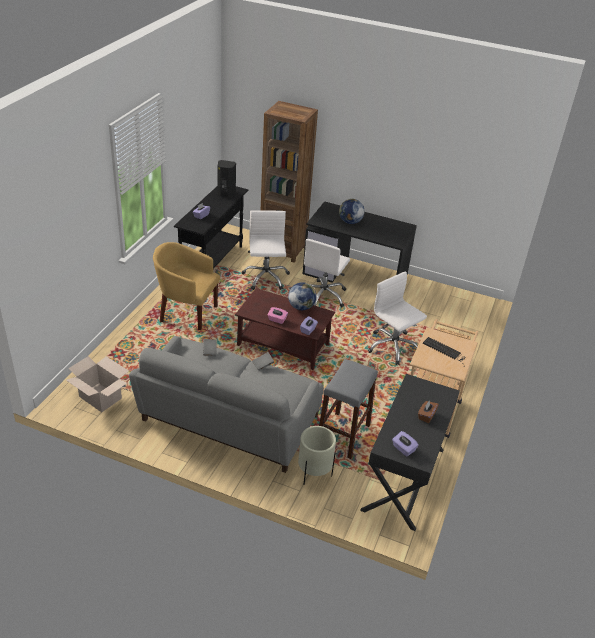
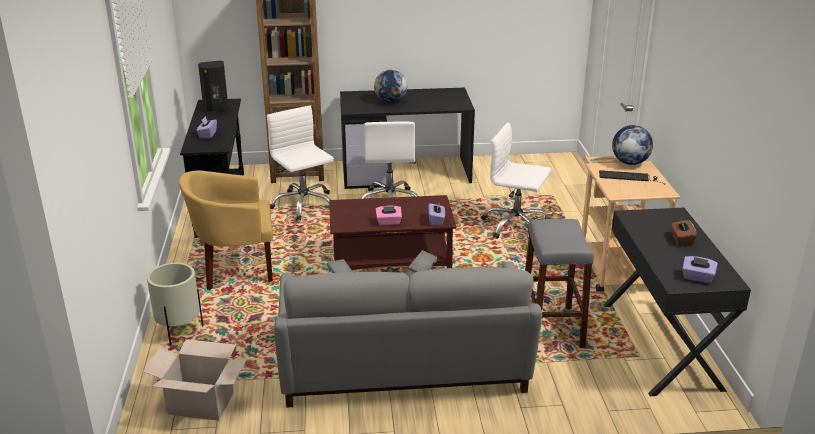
camera: 25 degrees left, 10 degrees down
globe [288,282,316,310] -> globe moved to [612,125,653,165]
beige planter [298,426,336,485] -> beige planter moved to [147,263,203,345]

